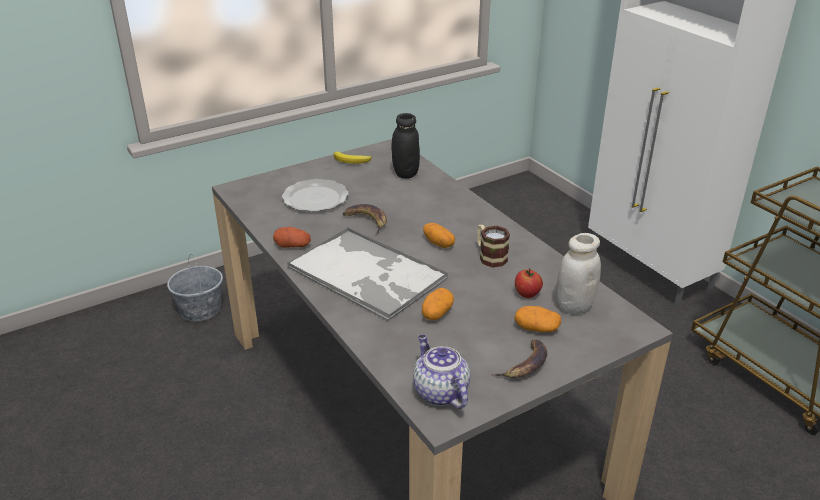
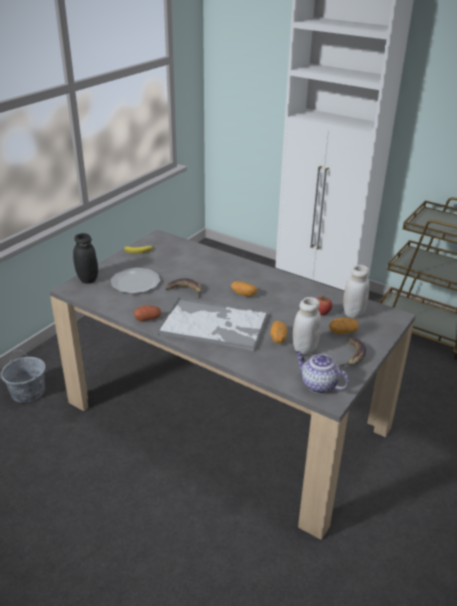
camera: 25 degrees left, 0 degrees up
black jar [391,113,420,179] -> black jar moved to [73,233,98,284]
mug [477,225,510,268] -> none
none -> white jar [293,297,321,355]

